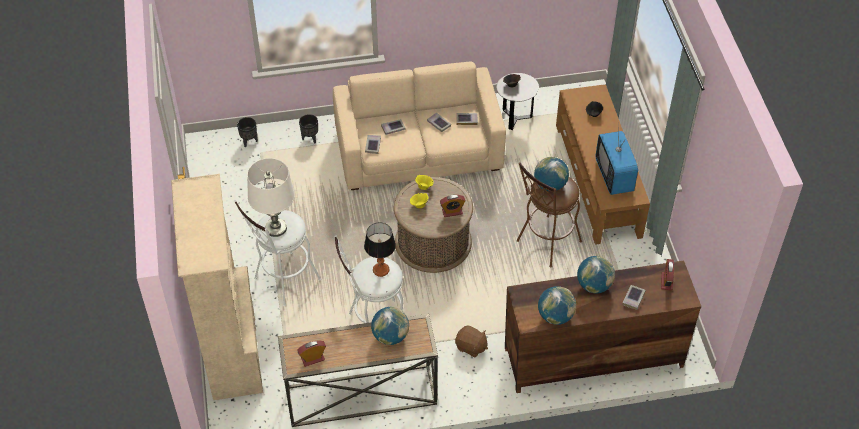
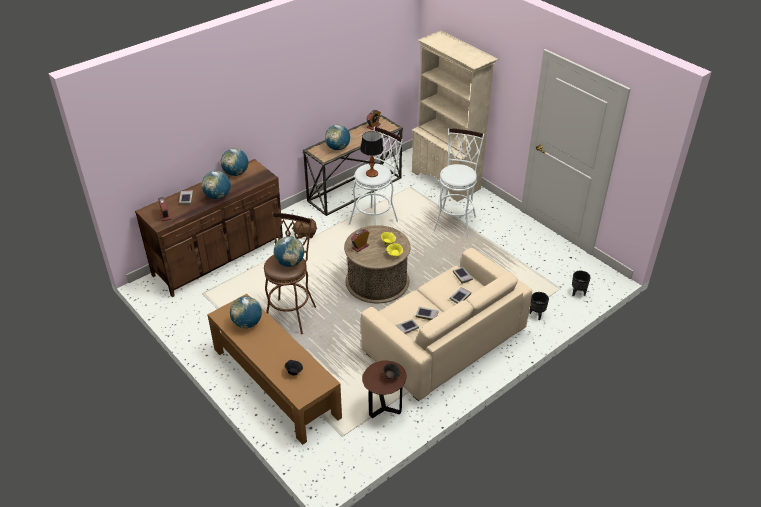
camera: 150 degrees right, 10 degrees down
white table lamp [247,158,295,237] -> none
grey side table [496,73,539,130] -> brown side table [362,360,407,418]
television [596,131,638,195] -> globe [230,296,262,328]

